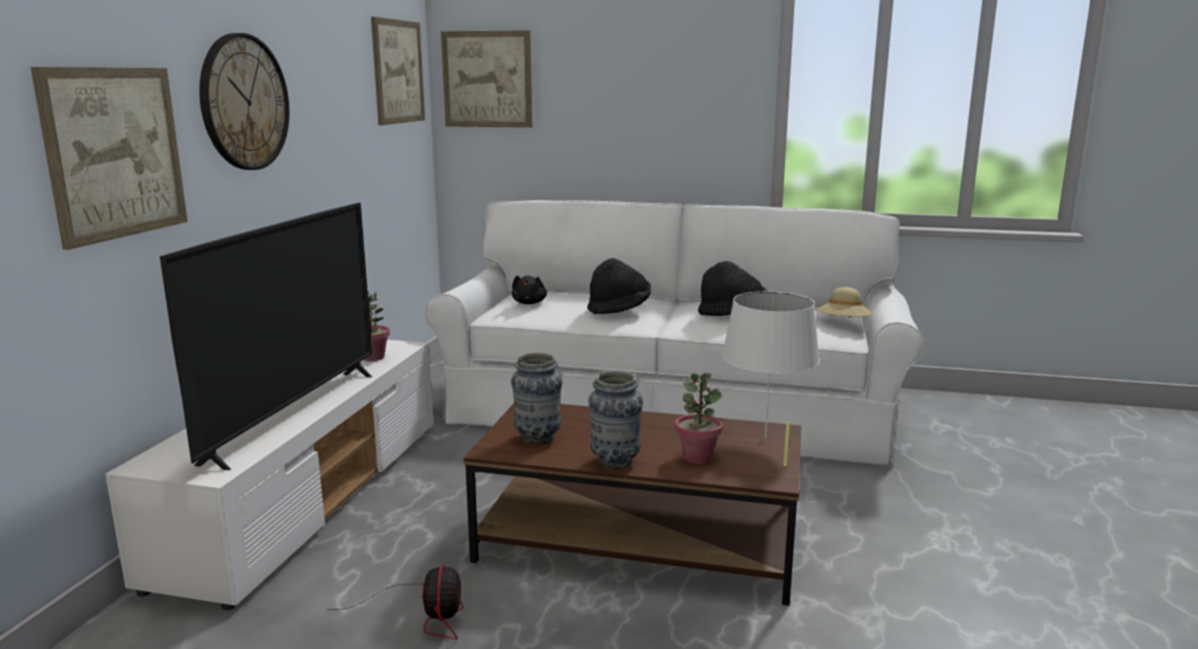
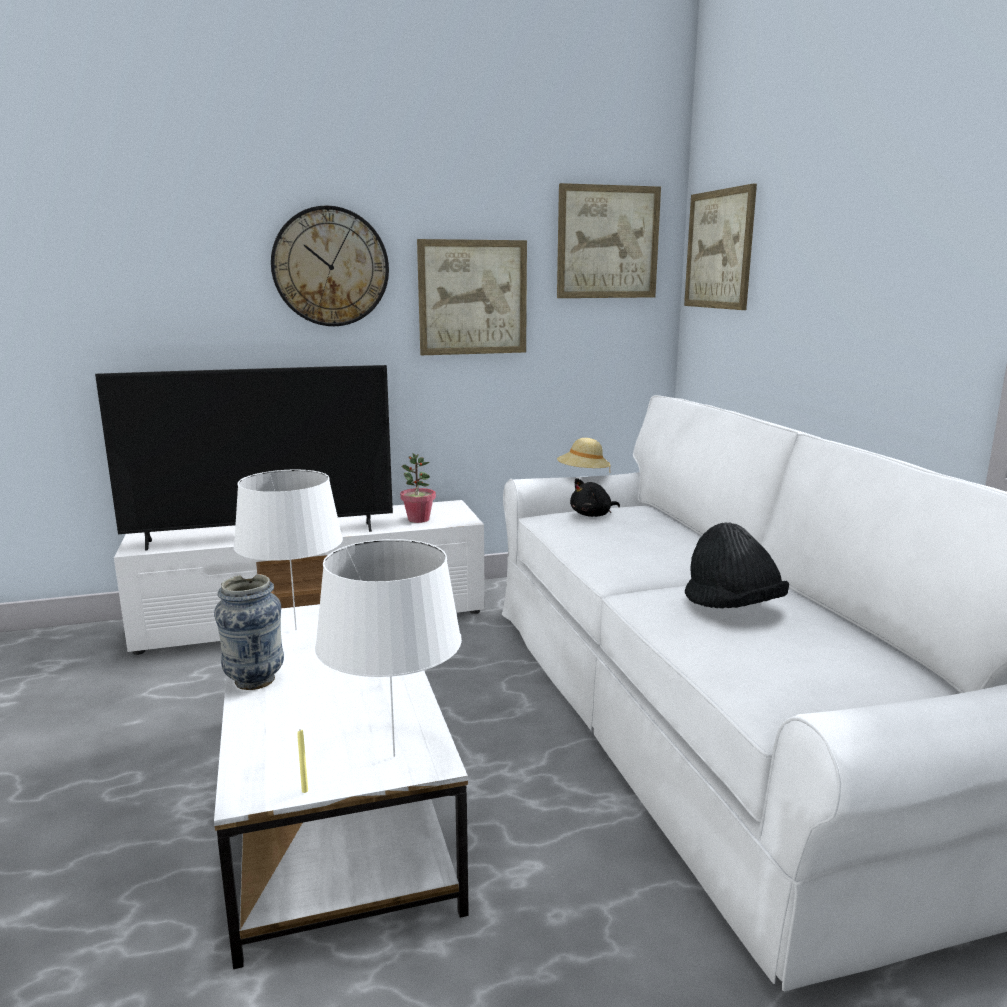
camera: 60 degrees right, 0 degrees up
picture [31,67,188,250] -> picture moved to [417,239,527,355]
fan [329,565,463,640] -> none
brown coffee table [464,403,801,606] -> white coffee table [214,604,469,969]
vase [511,352,563,444] -> white table lamp [234,470,343,630]
black hat [587,258,651,314] -> none
potted plant [675,373,723,464] -> none
beige hat [818,287,872,318] -> beige hat moved to [557,438,610,468]

